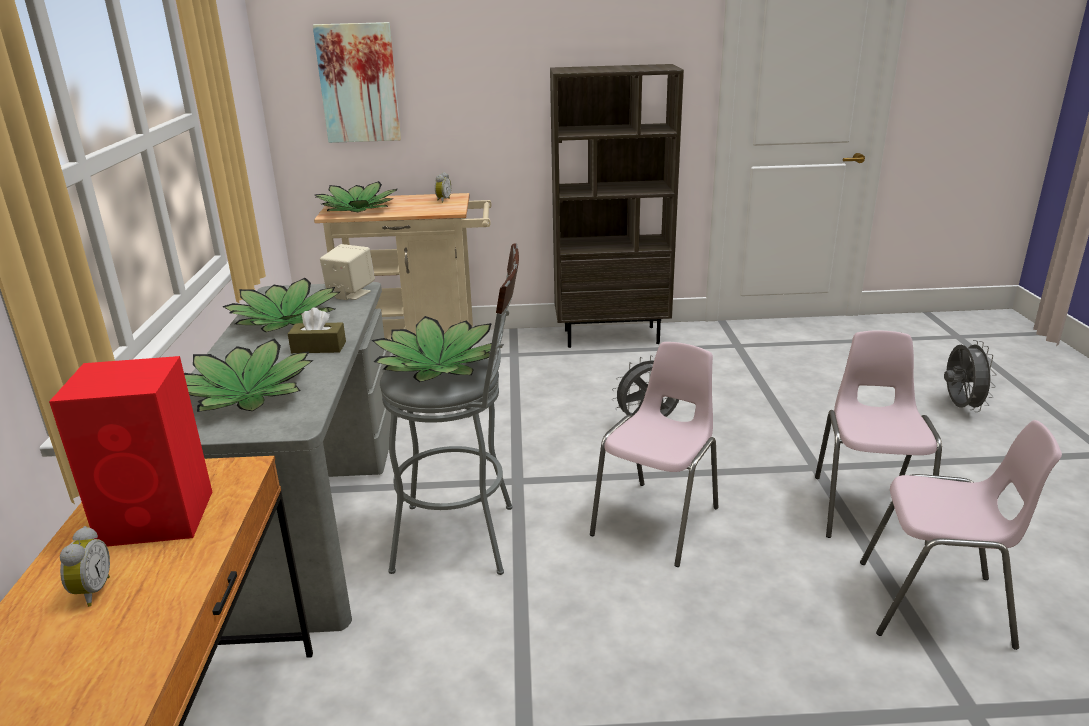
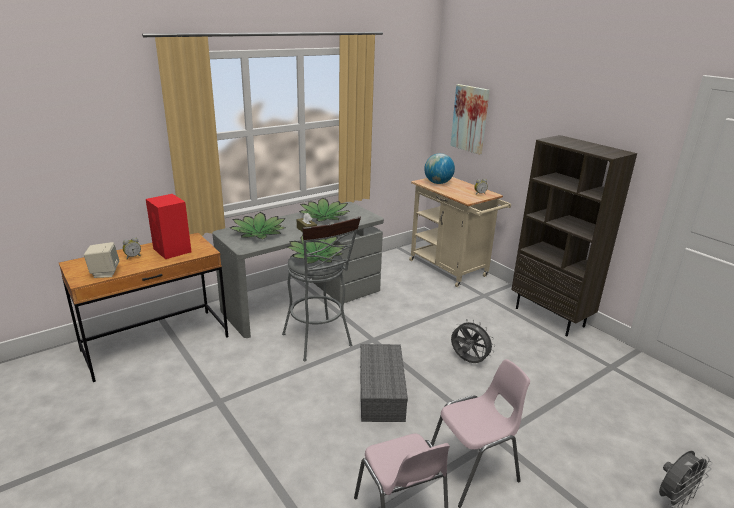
camera: 55 degrees right, 0 degrees up
potted plant [315,181,397,212] -> globe [424,153,455,184]
beige speaker [320,244,375,300] -> beige speaker moved to [84,242,119,278]
pink chair [590,342,718,567] -> grey storage box [360,344,408,422]

